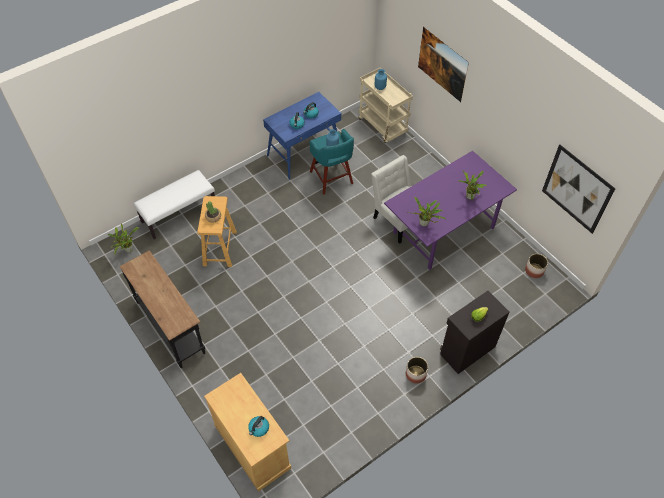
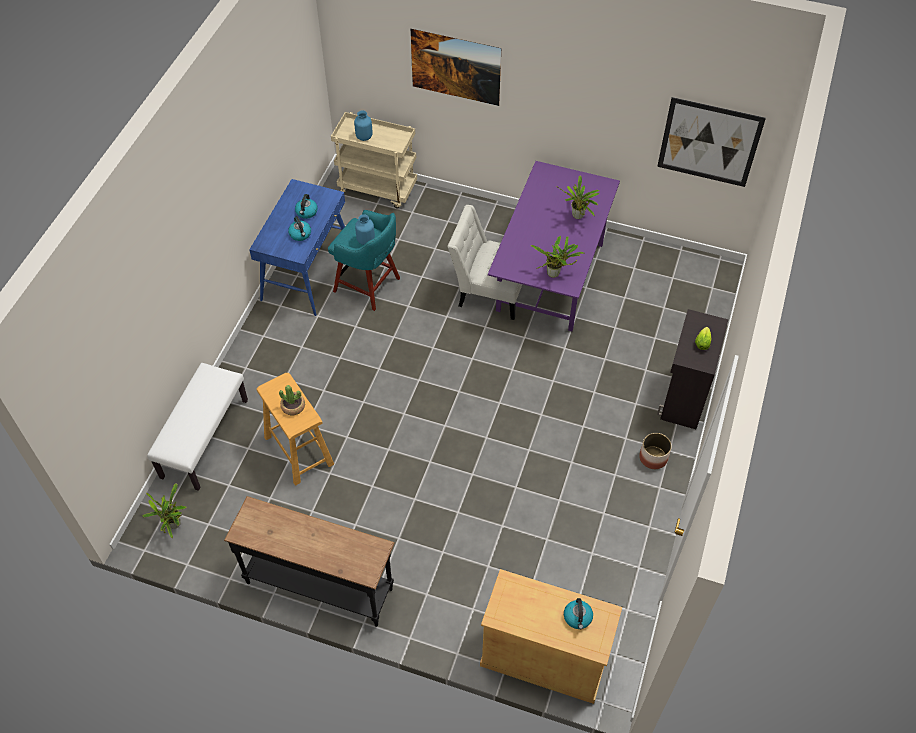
camera: 35 degrees left, 0 degrees up
planter [525,254,548,278] -> none

